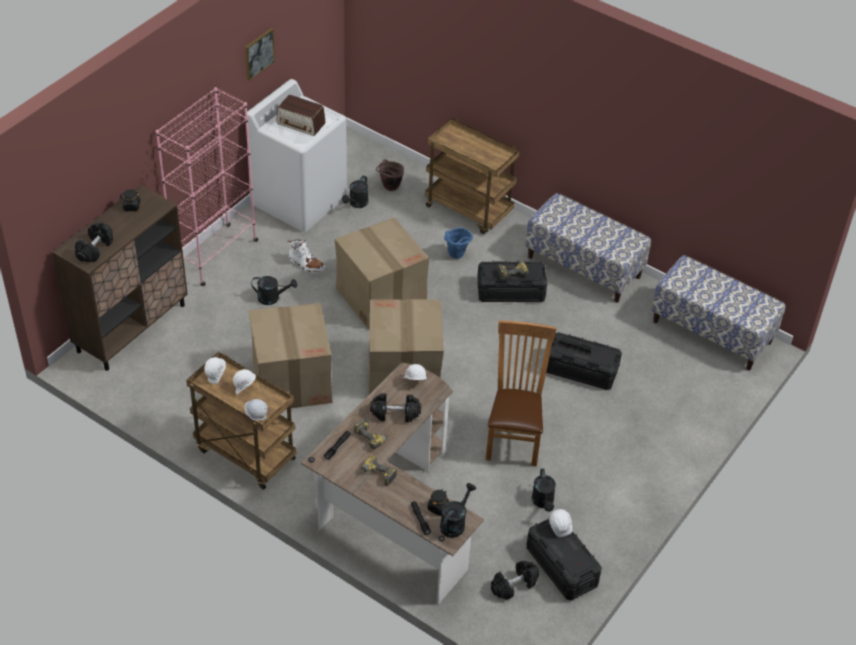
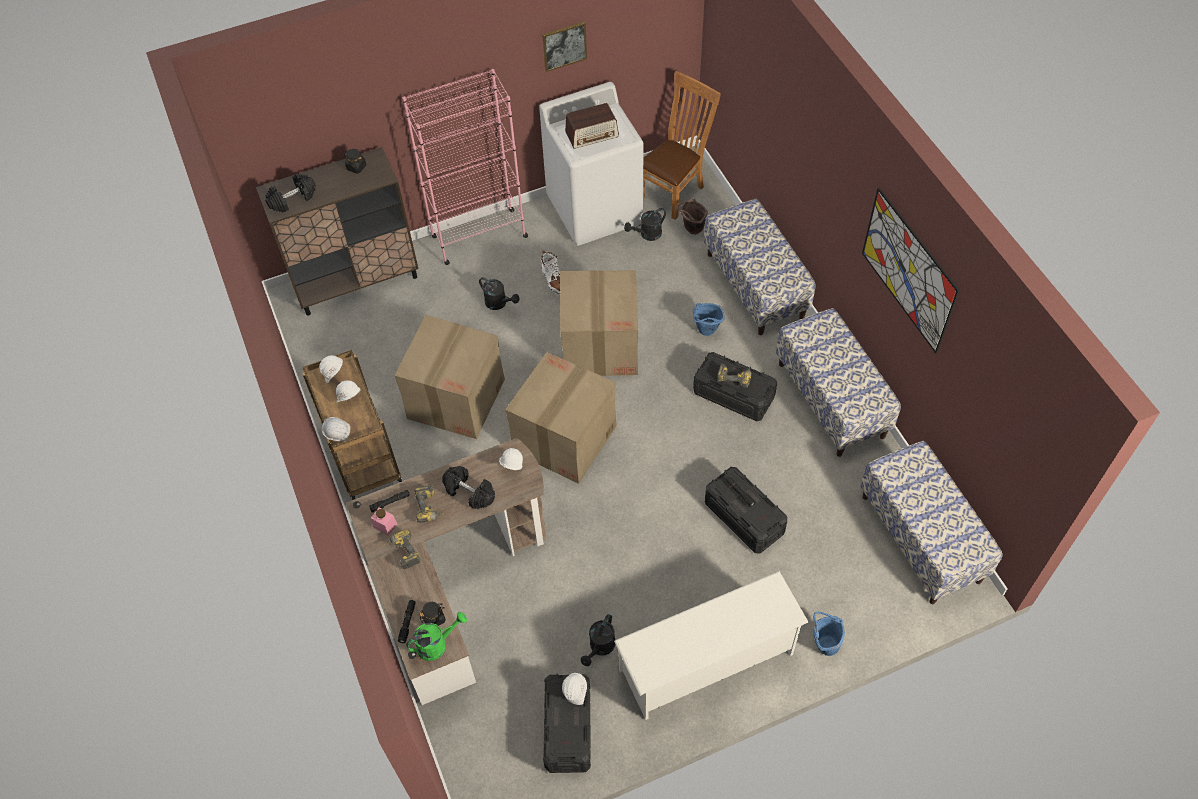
camera: 35 degrees right, 10 degrees up
radio [276,95,326,136] -> radio turned 75 degrees counterclockwise [565,103,619,149]
brown cart [425,118,520,234] -> bench [704,199,816,335]
black watering can [440,483,476,538] -> green watering can [406,612,467,661]
brown chair [486,320,557,467] -> brown chair moved to [643,71,721,220]
black dumbbell [491,561,539,600] -> none
none -> pink jar [371,508,397,536]
none -> white shoe rack [614,571,809,720]
none -> blue bucket [813,612,845,656]
none -> picture [862,188,960,353]

